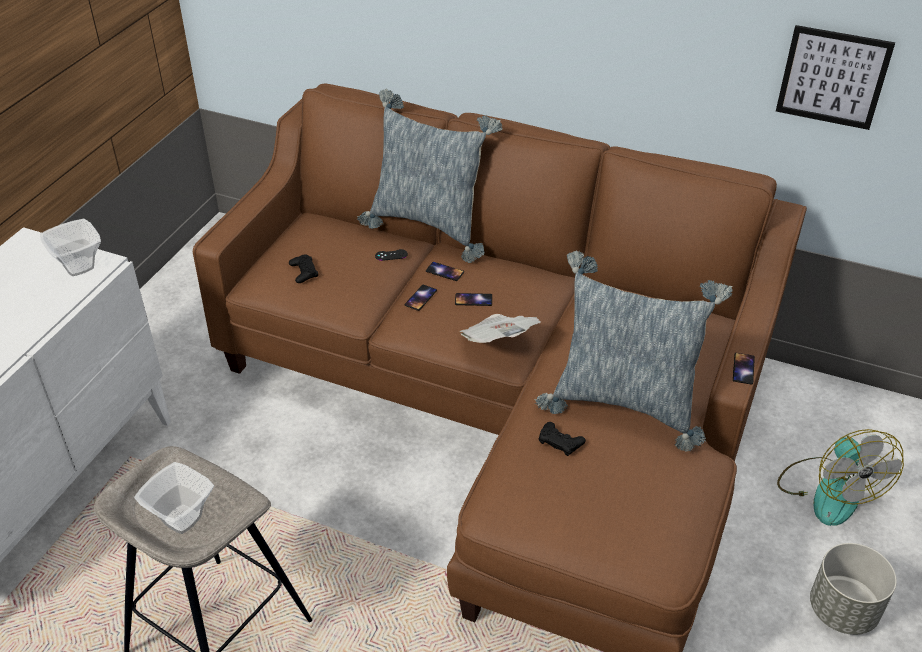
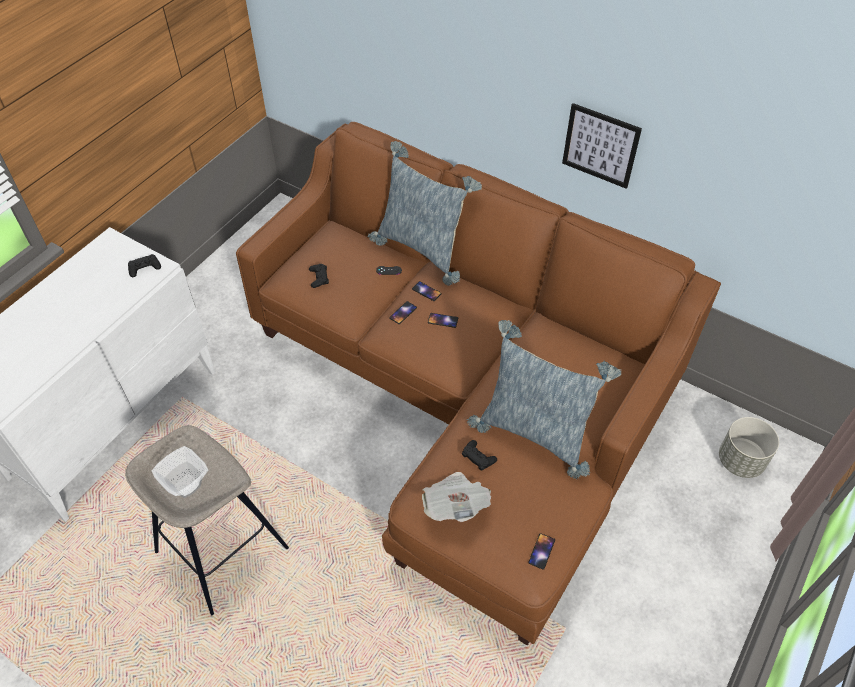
camera: 10 degrees right, 10 degrees up
bowl [40,219,101,276] -> black game controller [128,254,161,277]
newspaper [459,314,540,343] -> newspaper moved to [422,472,491,522]
phone [733,353,755,384] -> phone moved to [528,533,555,570]
picture [776,25,895,130] -> picture moved to [562,103,642,189]
fan [777,429,904,526] -> none
grey planter [810,543,897,635] -> grey planter moved to [719,417,779,478]

